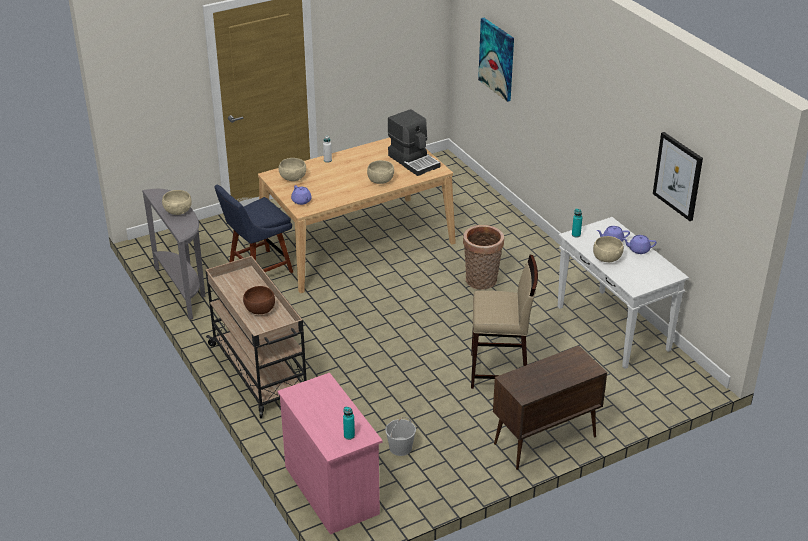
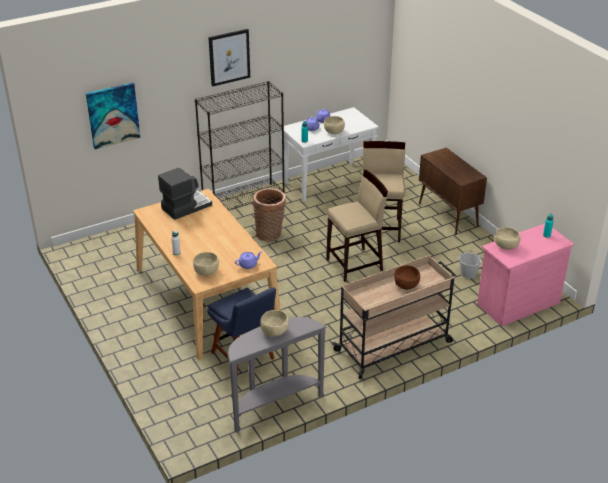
camera: 90 degrees left, 0 degrees up
beige bowl [367,160,394,184] -> beige bowl moved to [494,227,521,250]
picture [653,132,703,221] -> picture moved to [208,29,250,87]
none -> black bookcase [195,81,285,211]
none -> beige stool [326,170,388,282]

